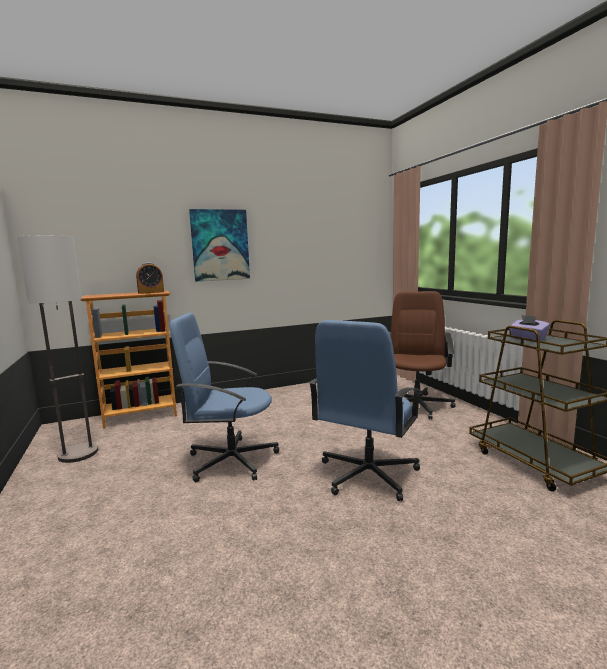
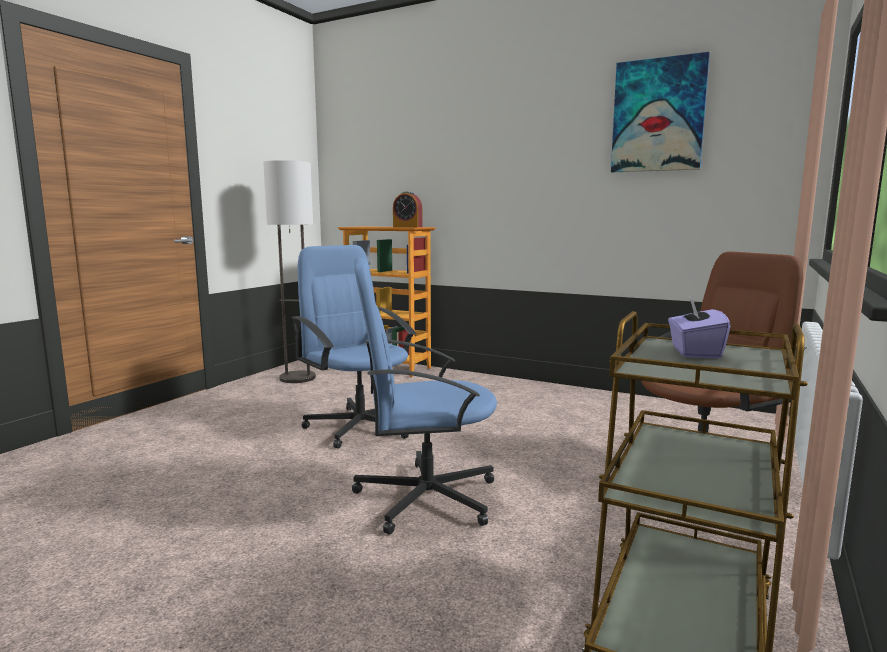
camera: 50 degrees right, 0 degrees up
picture [189,209,250,281] -> picture moved to [611,52,710,172]

